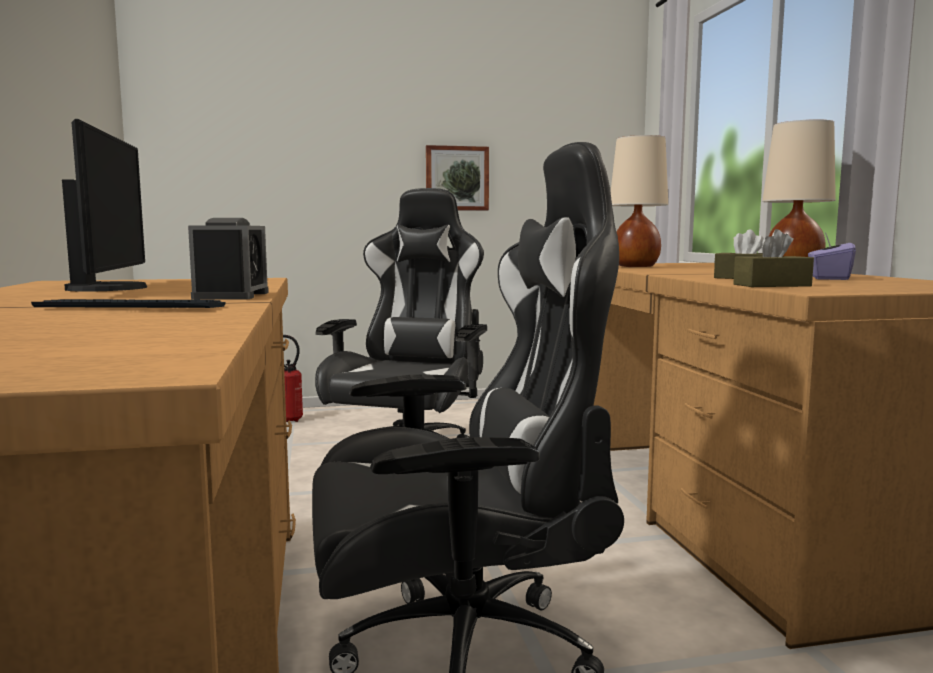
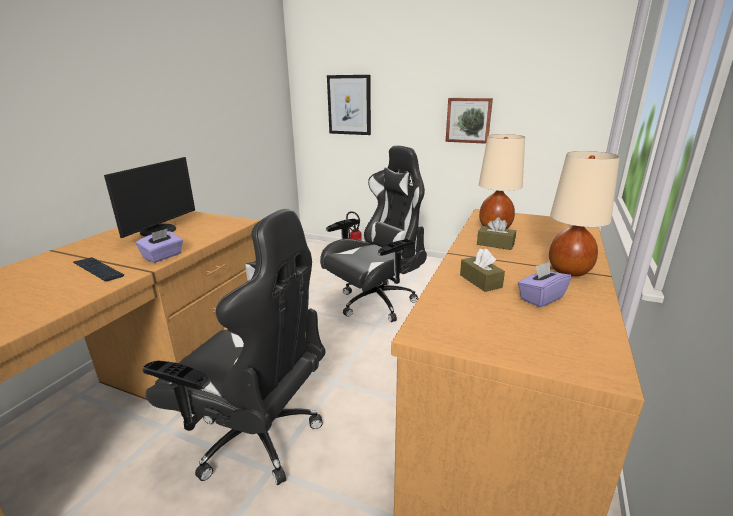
camera: 35 degrees right, 15 degrees up
alarm clock [188,218,269,300] -> purple tissue box [136,228,183,263]
brown tissue box [733,229,814,287] -> brown tissue box moved to [477,217,516,250]
none -> picture [327,75,371,135]

